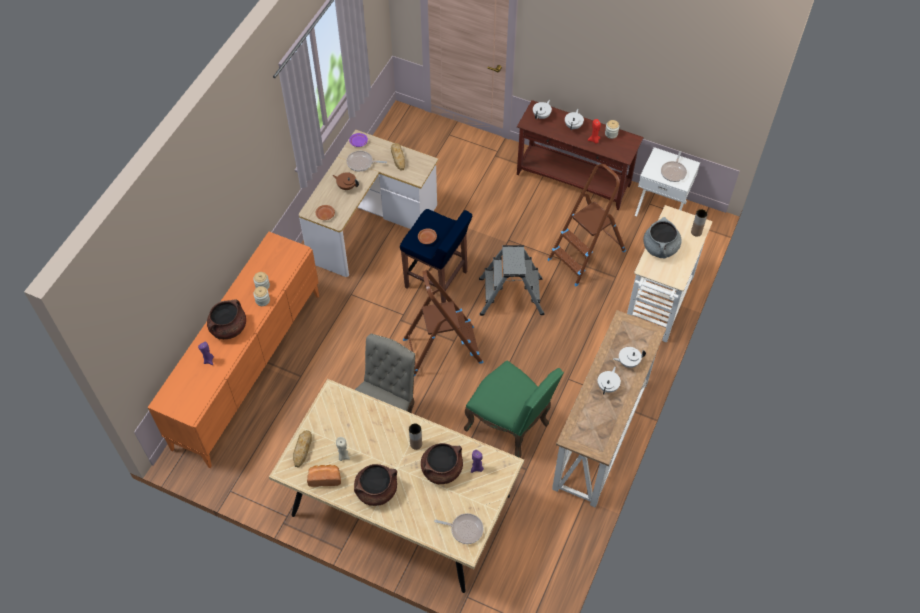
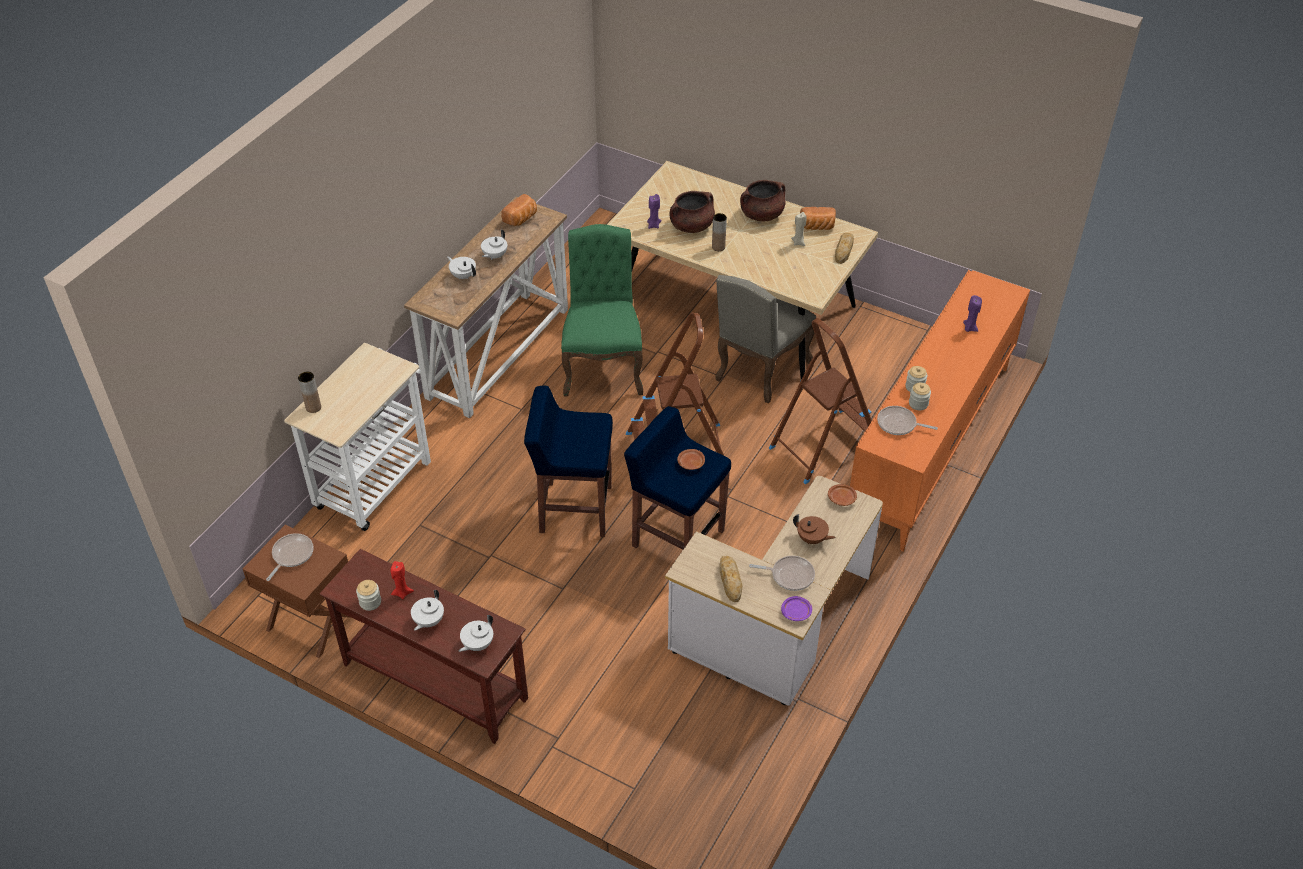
camera: 175 degrees left, 10 degrees down
brown cooking pot [207,299,246,339] -> none
frying pan [434,513,484,544] -> frying pan moved to [877,406,938,435]
green chair [464,361,564,458] -> green chair turned 45 degrees clockwise [561,224,643,396]
grey step ladder [479,245,545,316] -> blue stool [524,386,613,537]
brown step ladder [548,164,626,287] -> brown step ladder moved to [769,318,872,484]
white teapot [613,347,646,368] -> white teapot turned 135 degrees counterclockwise [447,256,476,280]
white nightstand [635,147,700,217] -> brown nightstand [243,525,351,658]
grey cooking pot [643,217,682,258] -> none
none -> bread [501,194,537,226]

